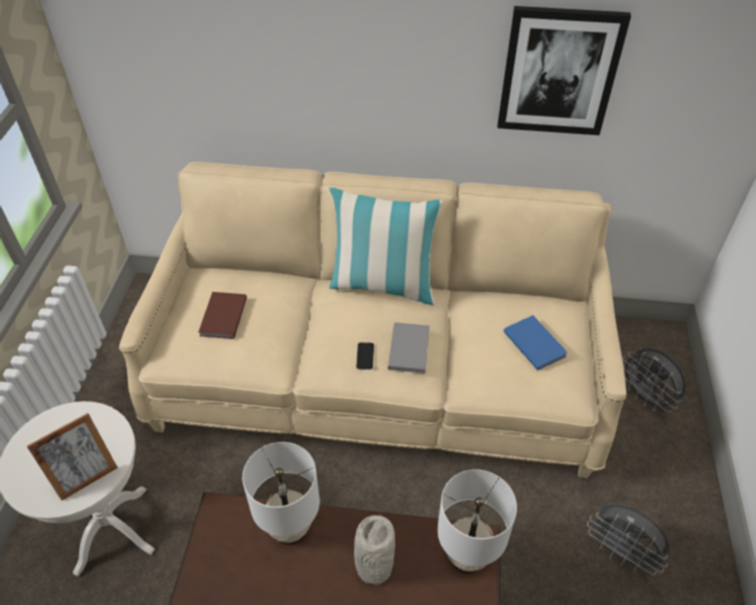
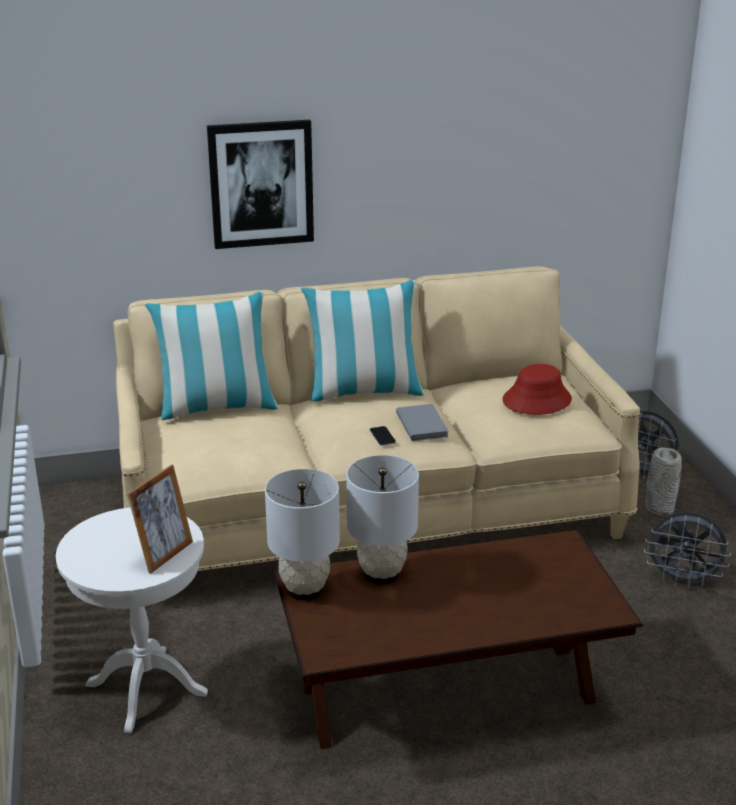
camera: 20 degrees left, 20 degrees down
brown book [199,292,247,339] -> none
grey vase [354,515,395,585] -> grey vase moved to [645,448,682,516]
white table lamp [437,469,517,573] -> white table lamp moved to [265,469,340,600]
picture [498,6,631,135] -> picture moved to [207,120,314,249]
blue book [504,315,568,370] -> red hat [502,364,572,415]
none -> pillow [145,292,279,420]

